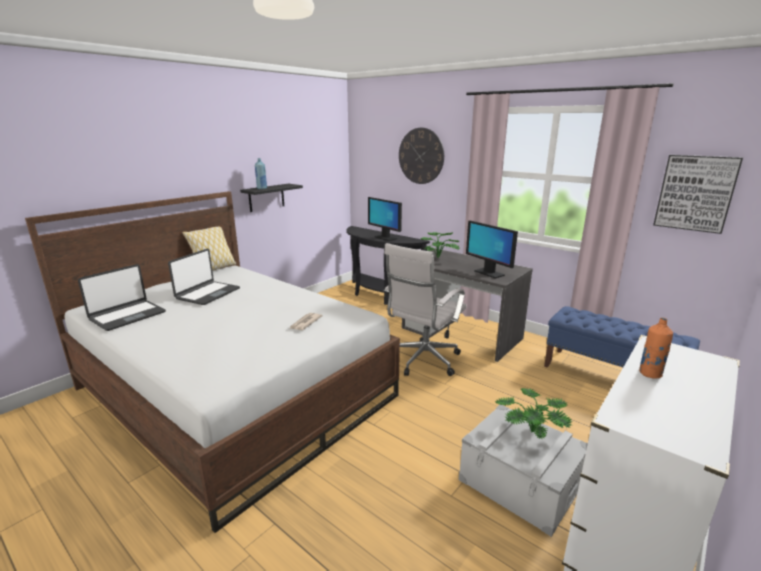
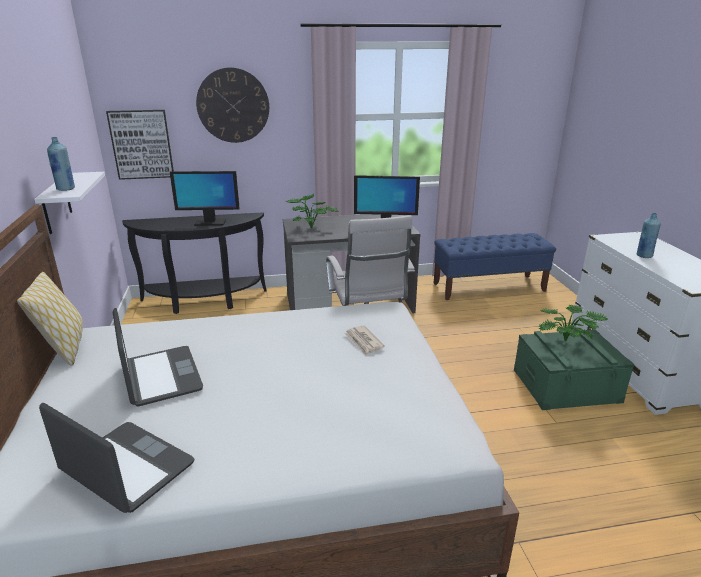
camera: 50 degrees left, 5 degrees up
laptop [78,264,166,331] -> laptop turned 45 degrees counterclockwise [39,403,194,513]
black shelf [240,184,303,212] -> white shelf [34,172,105,234]
grey storage box [459,405,588,537] -> green storage box [514,328,635,410]
orange bottle [639,317,673,379] -> blue bottle [637,213,661,258]
picture [653,155,743,234] -> picture moved to [106,110,174,180]

